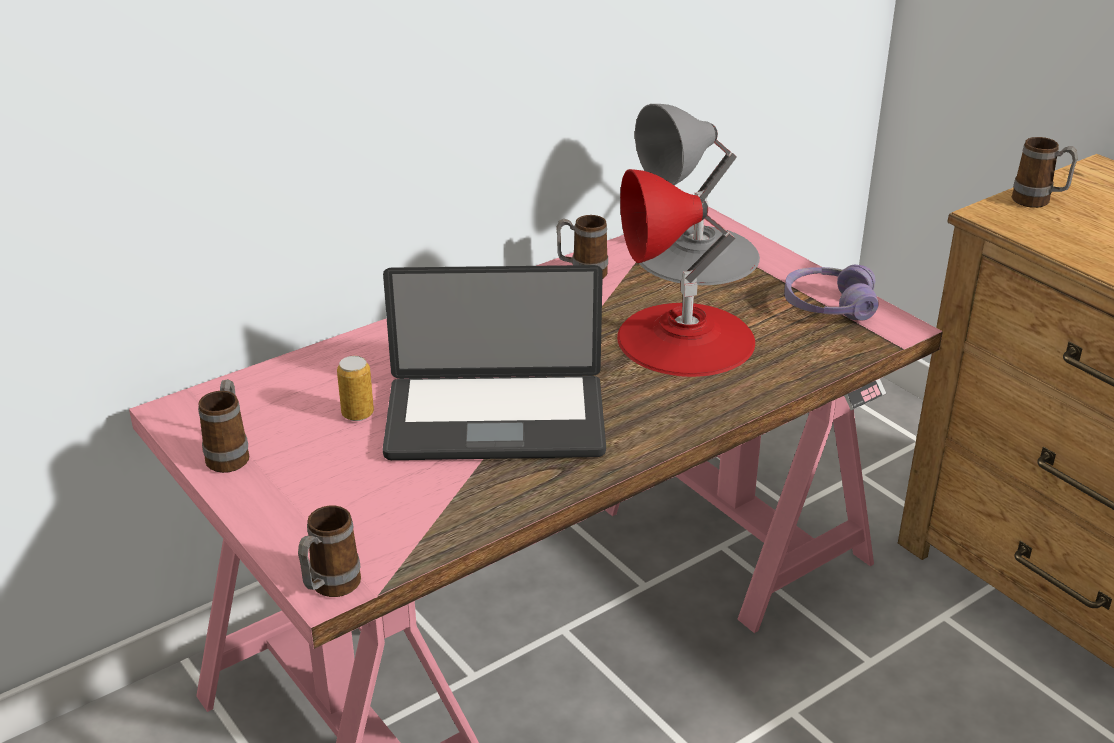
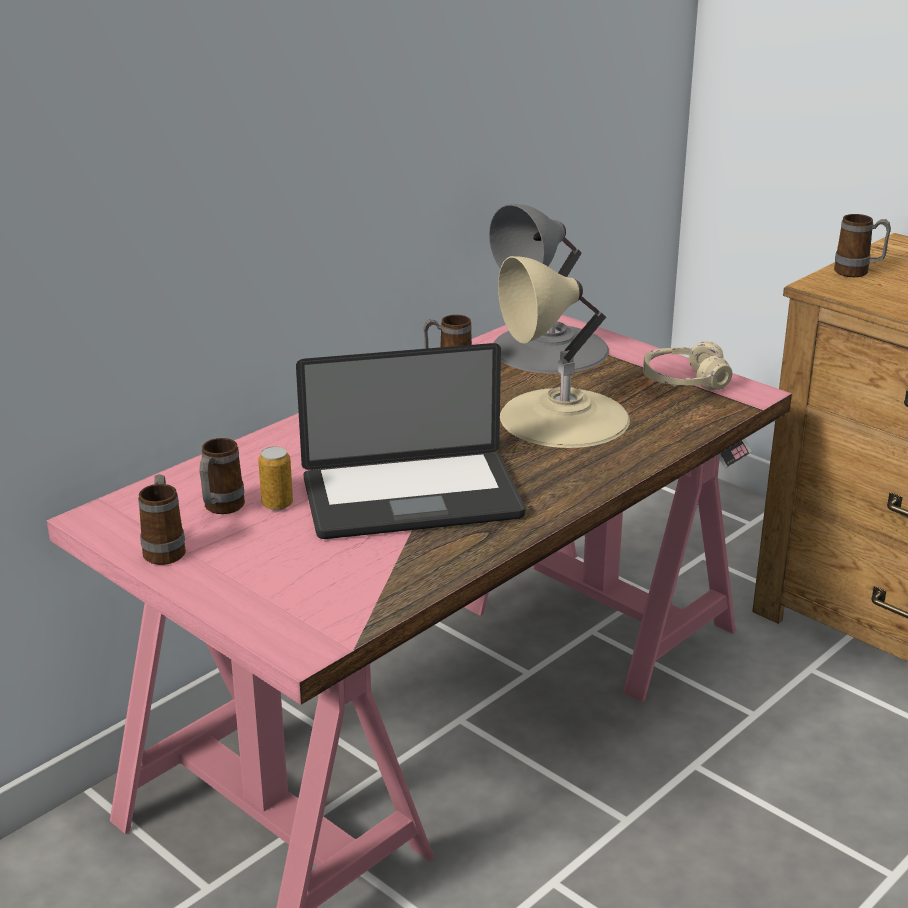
camera: 10 degrees left, 5 degrees down
mug [298,506,361,597] -> mug moved to [199,438,245,514]
red table lamp [617,169,755,377] -> beige table lamp [498,256,630,448]
purple headphones [784,265,879,321] -> beige headphones [643,341,732,390]

